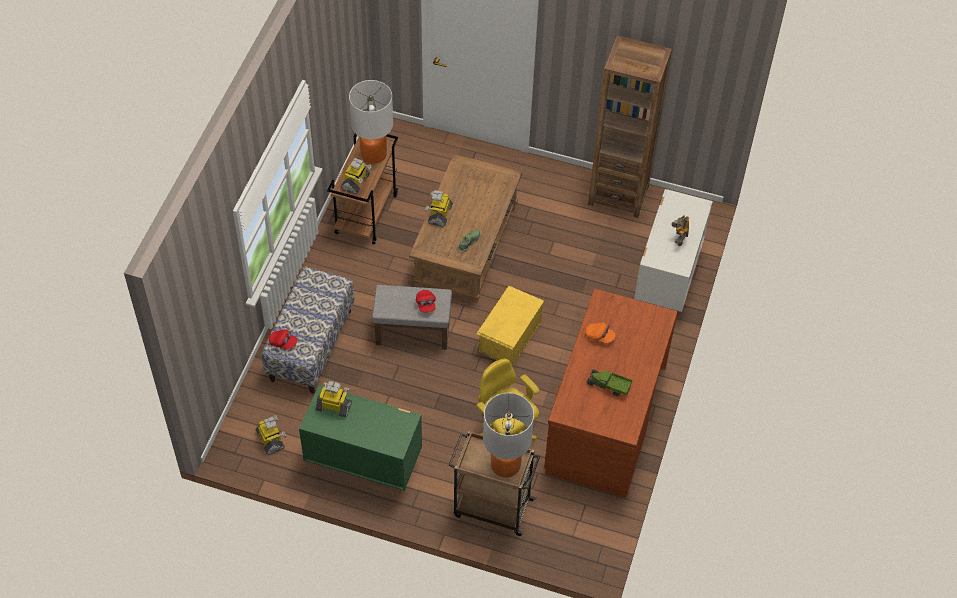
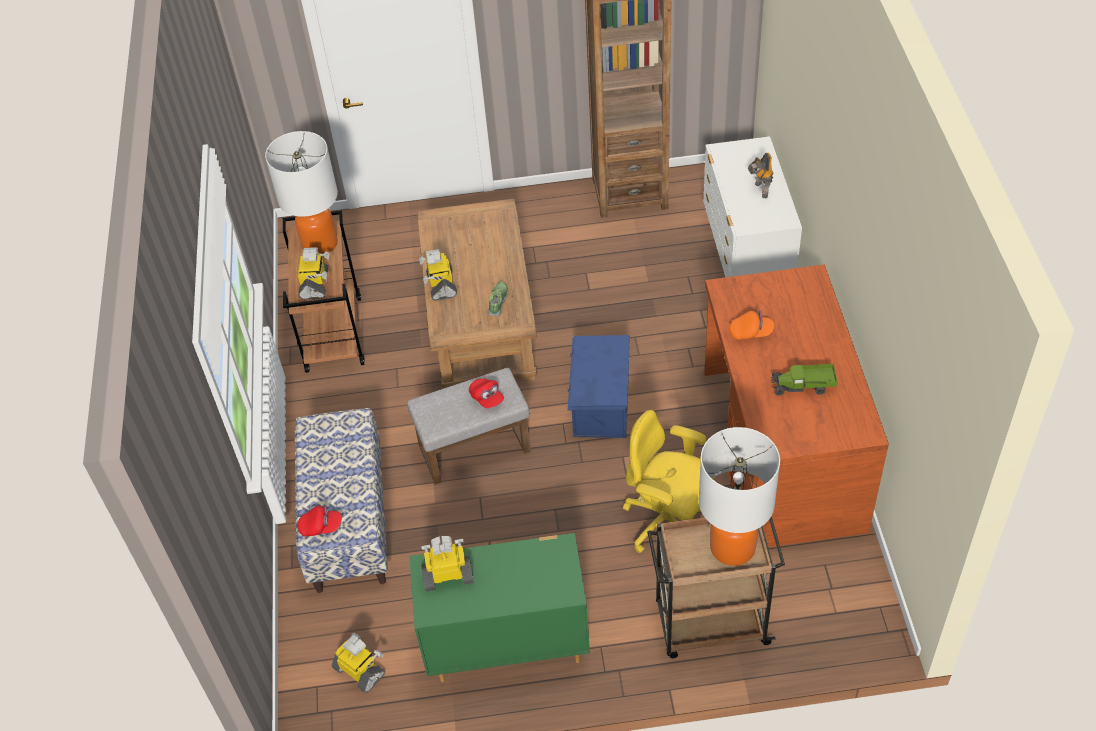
camera: 20 degrees left, 5 degrees down
yellow storage box [476,286,544,367] -> blue storage box [568,335,630,438]

